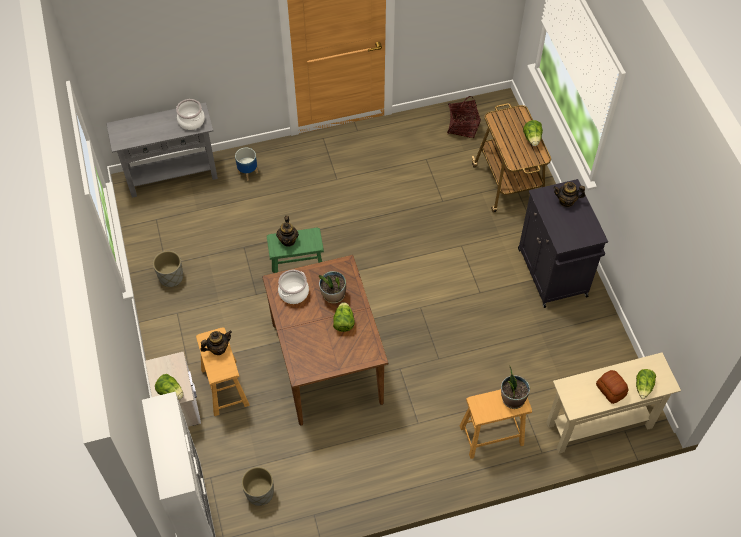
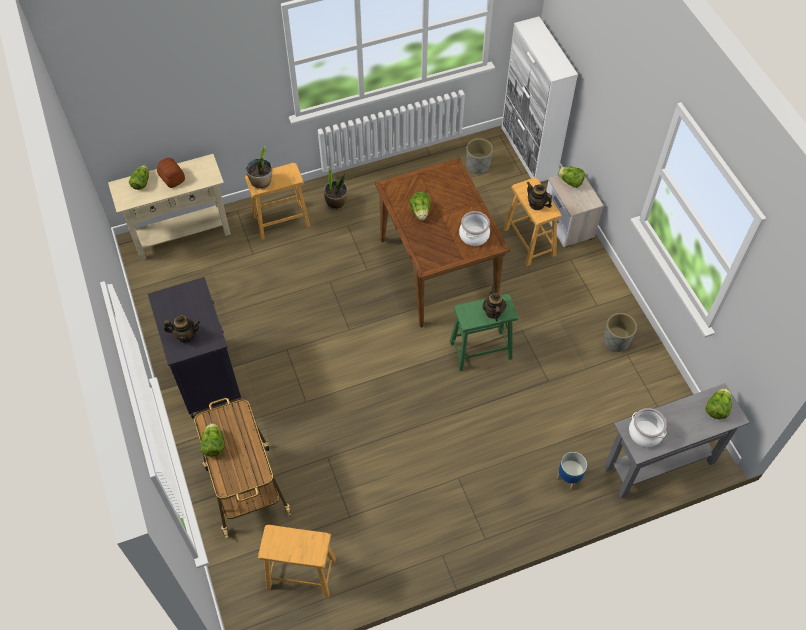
camera: 175 degrees right, 0 degrees up
teapot [200,330,232,355] -> teapot turned 75 degrees clockwise [527,182,552,210]
potted plant [319,271,346,303] -> potted plant moved to [324,167,347,210]
basket [447,96,481,139] -> brown stool [258,525,336,598]
none -> lettuce [705,388,732,420]

